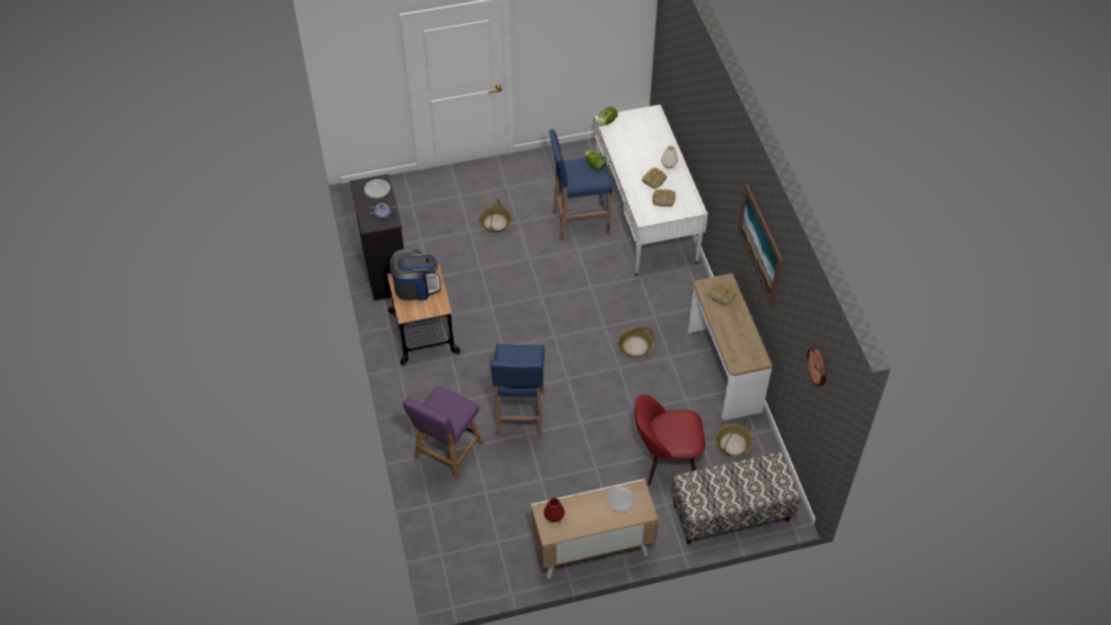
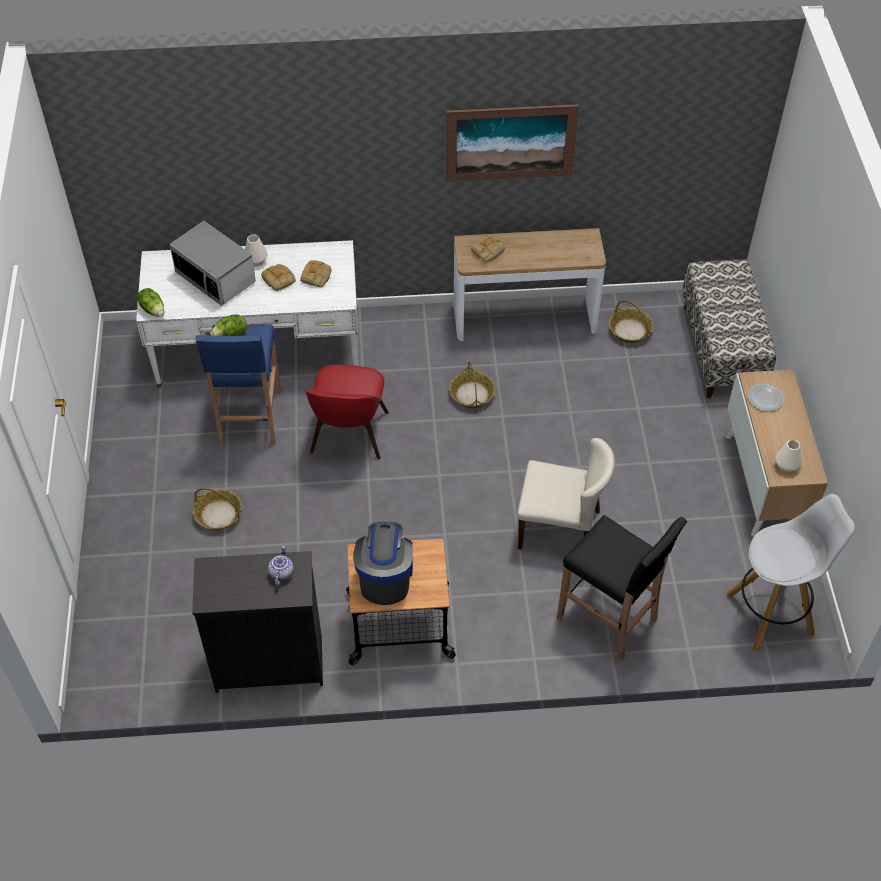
camera: 80 degrees left, 0 degrees up
plate [364,179,390,198] -> none
purple chair [403,386,483,480] -> black stool [557,515,687,661]
blue stool [491,344,545,439] -> beige chair [517,438,615,550]
red vase [544,498,565,522] -> white vase [775,439,802,472]
red chair [634,394,706,485] -> red chair moved to [305,365,389,460]
wall clock [806,348,826,386] -> none
none -> microwave [169,221,256,306]
none -> white stool [726,494,855,652]

